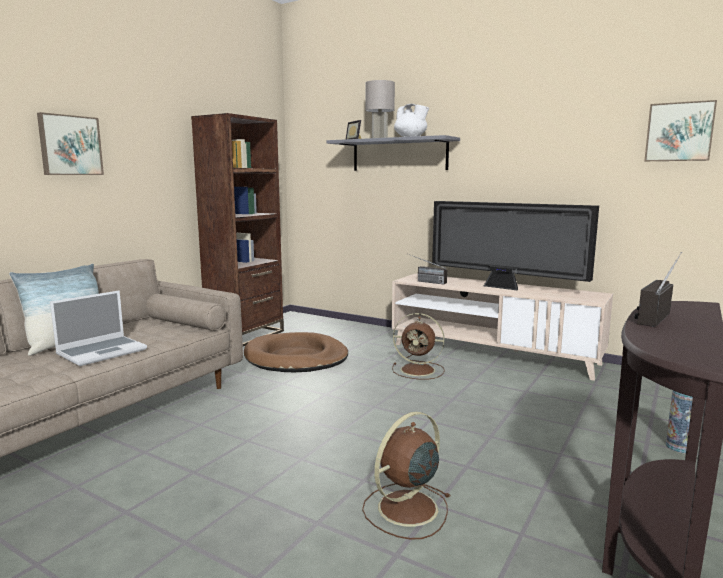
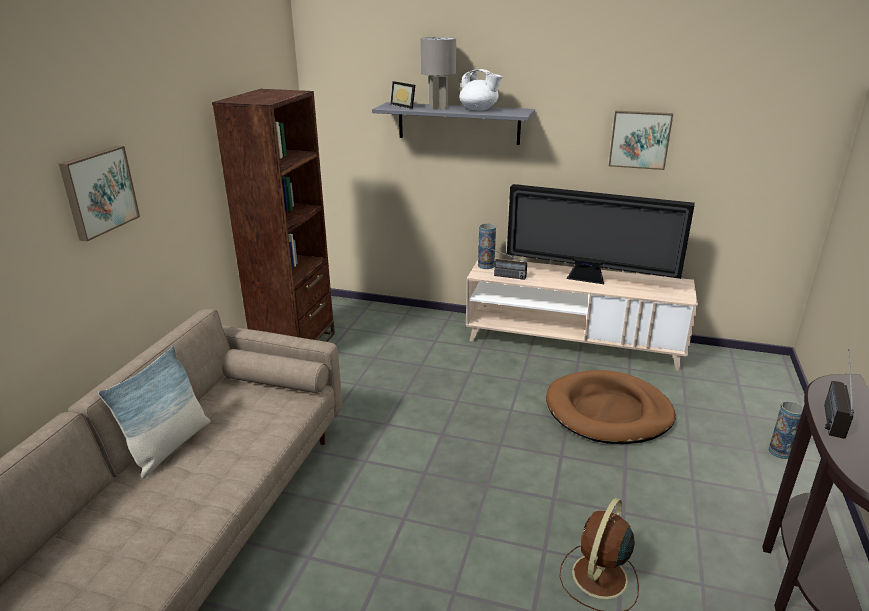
camera: 15 degrees left, 15 degrees up
laptop [50,291,147,366] -> none
brown dog bed [244,332,348,372] -> brown dog bed moved to [546,370,676,444]
brown fan [392,313,445,380] -> none
picture [644,100,717,161] -> picture moved to [609,111,673,170]
none -> vase [478,224,496,269]

